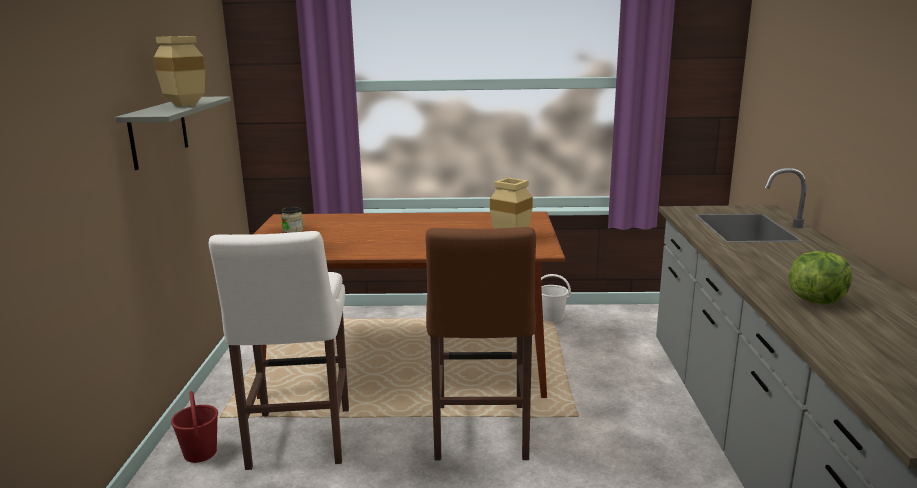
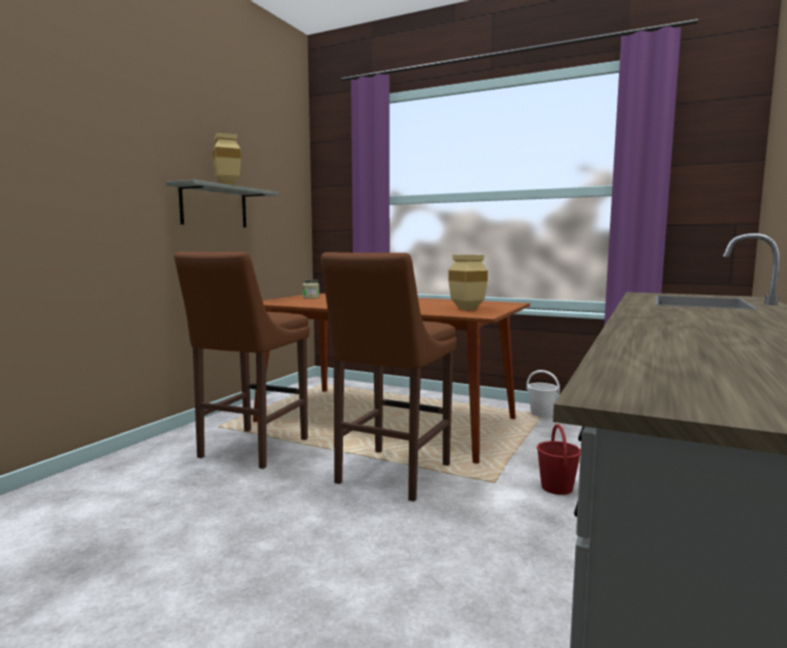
camera: 25 degrees right, 10 degrees down
red bucket [171,391,218,463] -> red bucket moved to [537,424,581,495]
white stool [209,231,349,470] -> brown stool [174,252,310,469]
lettuce [788,251,852,305] -> none

